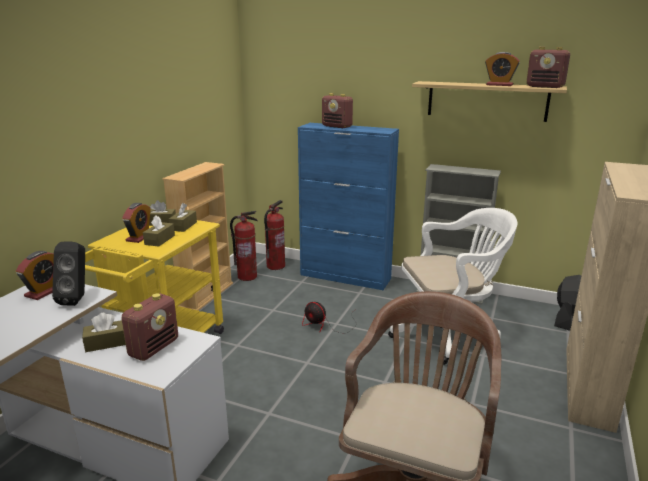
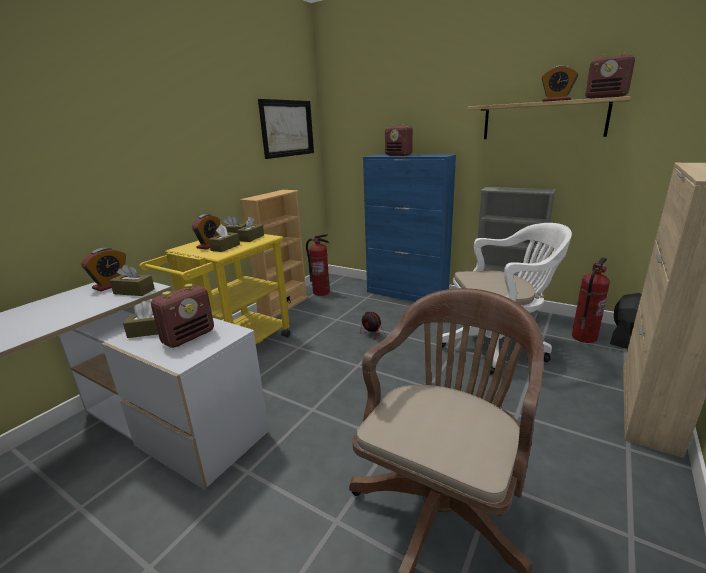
camera: 10 degrees right, 0 degrees up
black speaker [52,241,85,306] -> brown tissue box [110,264,155,296]
fire extinguisher [264,200,285,270] -> fire extinguisher moved to [572,257,610,343]
none -> picture [258,99,314,159]

